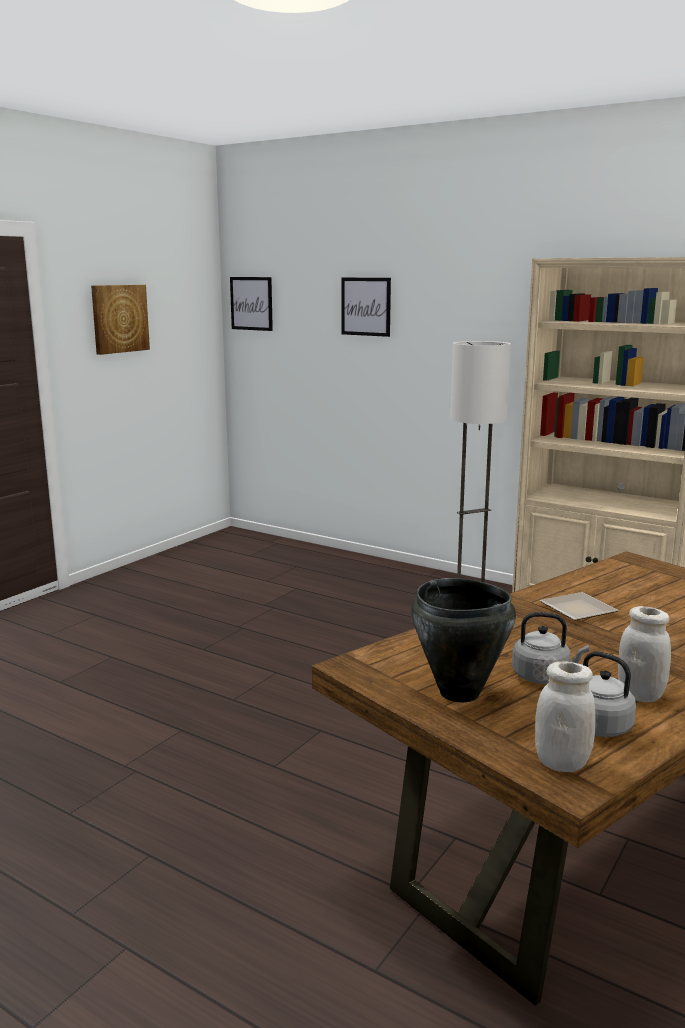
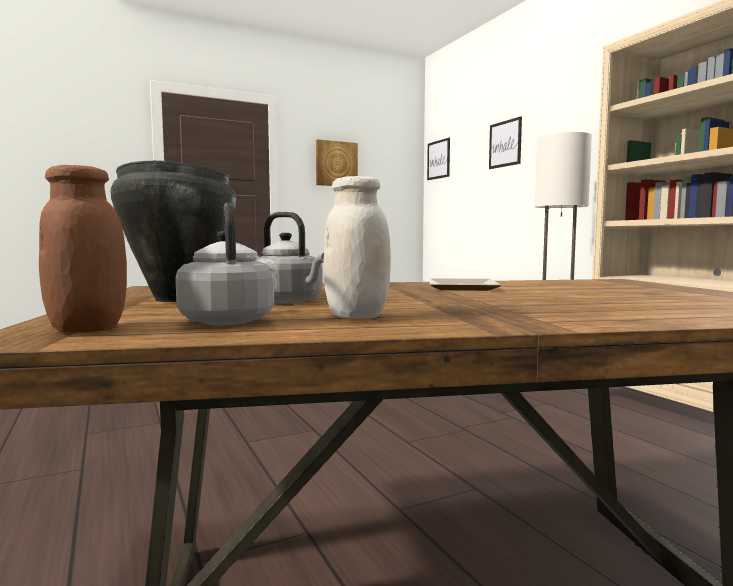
camera: 30 degrees right, 10 degrees down
white jar [535,661,595,772] -> brown jar [39,165,127,333]

